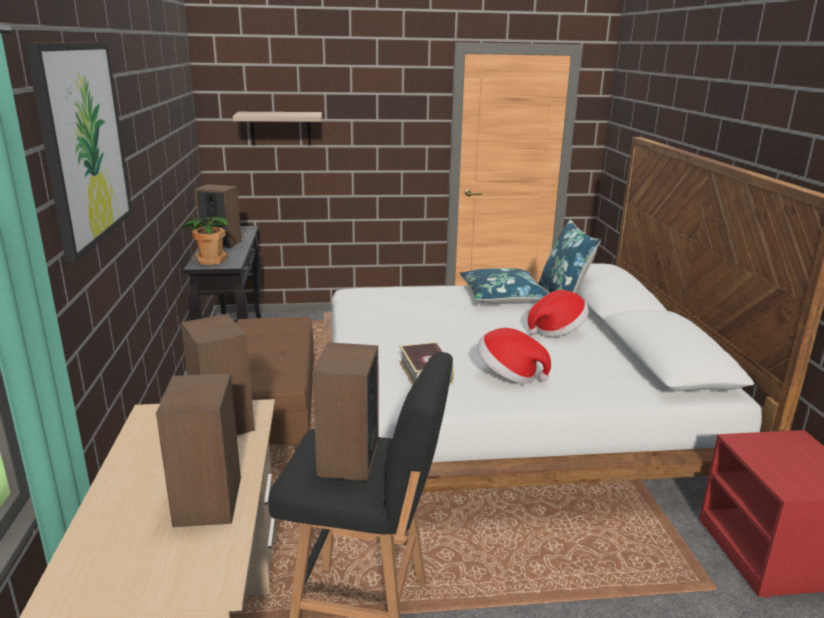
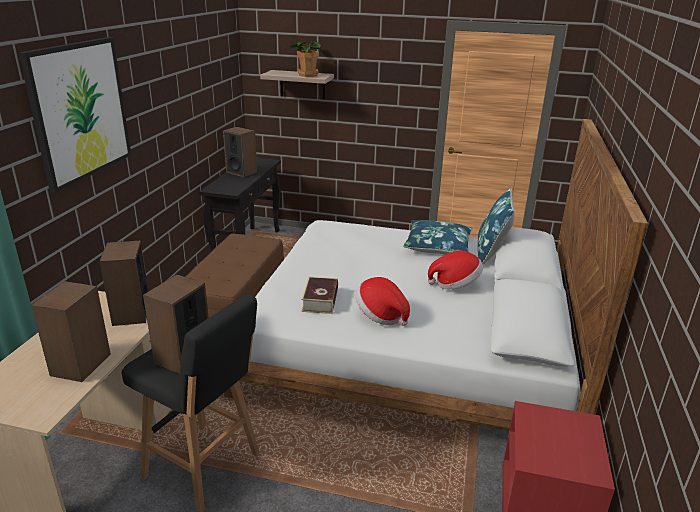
camera: 20 degrees right, 5 degrees up
potted plant [180,215,228,265] -> potted plant moved to [289,41,322,77]

